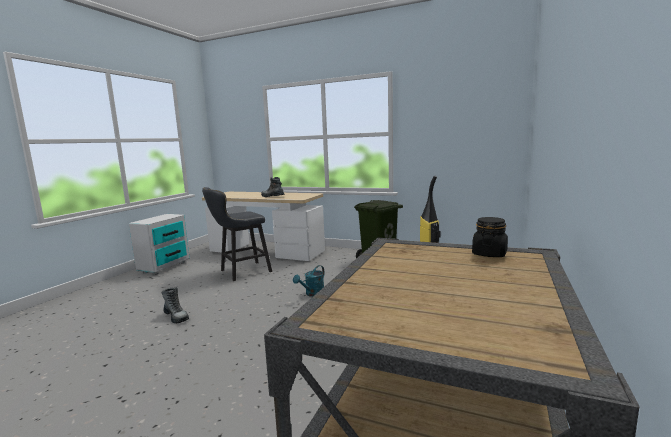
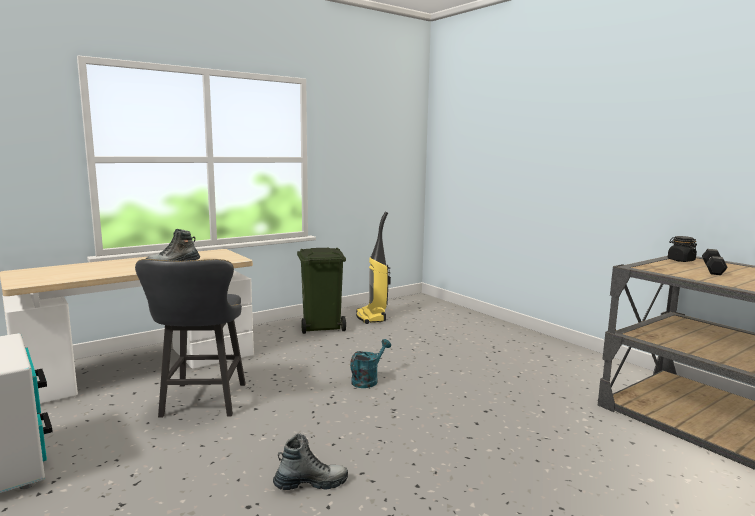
camera: 60 degrees left, 0 degrees up
turquoise watering can [293,265,325,297] -> turquoise watering can turned 120 degrees counterclockwise [350,339,391,388]
none -> black dumbbell [702,249,728,275]

